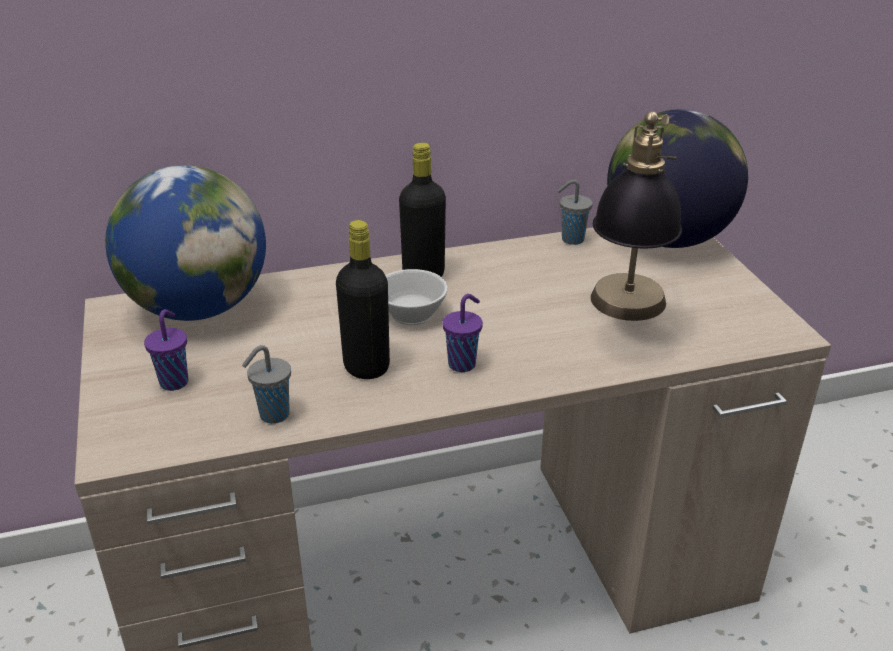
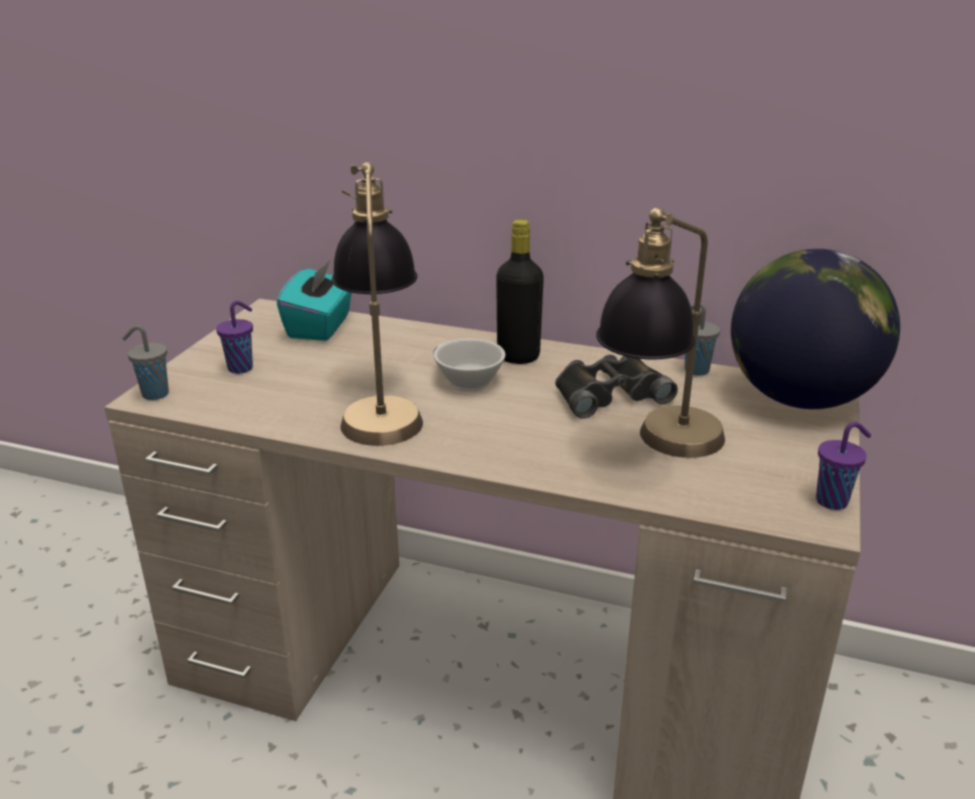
camera: 35 degrees right, 5 degrees down
globe [105,165,266,321] -> turquoise tissue box [277,260,352,341]
grey cup [242,345,291,424] -> grey cup moved to [122,325,169,400]
black bottle [336,220,390,379] -> table lamp [332,162,423,446]
purple cup [442,294,483,372] -> purple cup moved to [816,422,871,510]
none -> black binoculars [555,355,678,419]

